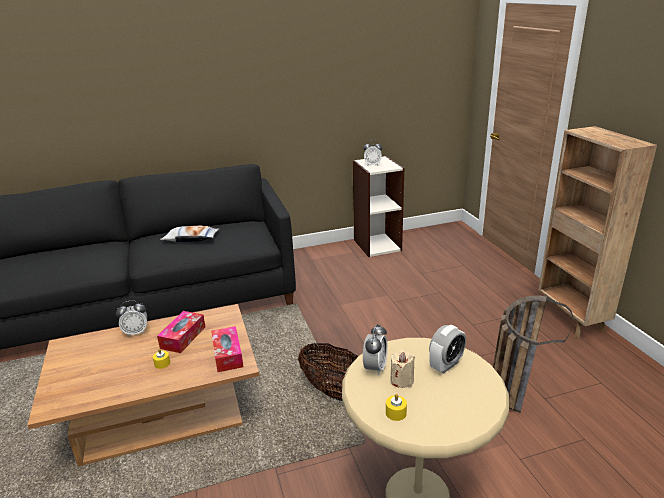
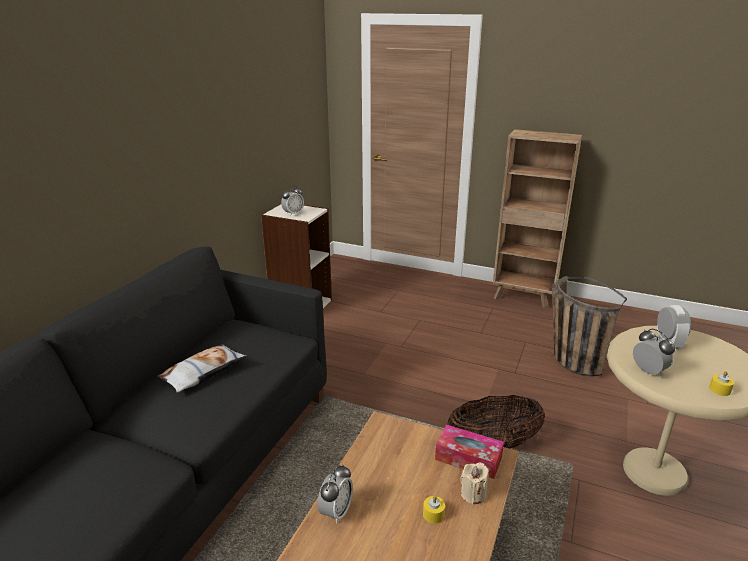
camera: 50 degrees left, 0 degrees up
tissue box [157,311,205,353] -> none
beige candle [390,350,415,388] -> beige candle moved to [460,463,489,505]

